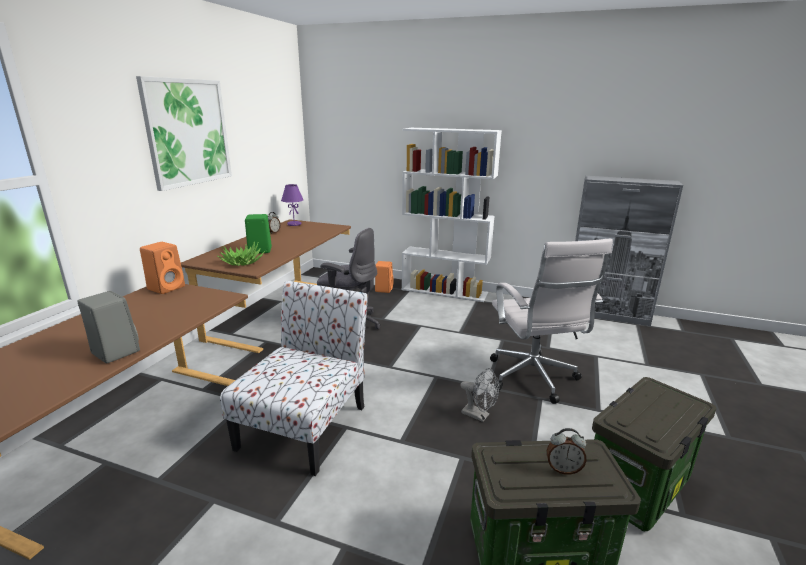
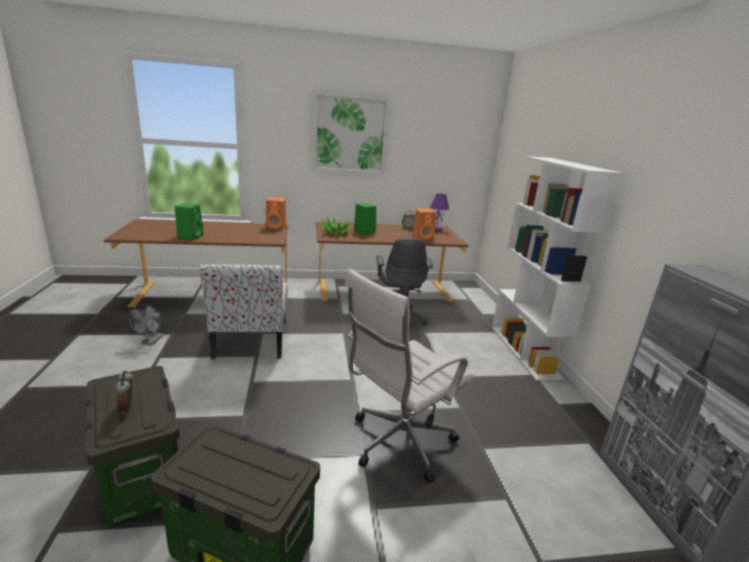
camera: 60 degrees right, 0 degrees up
grey speaker [77,291,140,363] -> green speaker [175,203,203,240]
chair [220,281,368,476] -> chair turned 90 degrees clockwise [200,264,288,360]
orange speaker [375,261,394,293] -> orange speaker moved to [412,209,436,240]
grey fan [460,368,499,422] -> grey fan moved to [129,304,163,345]

